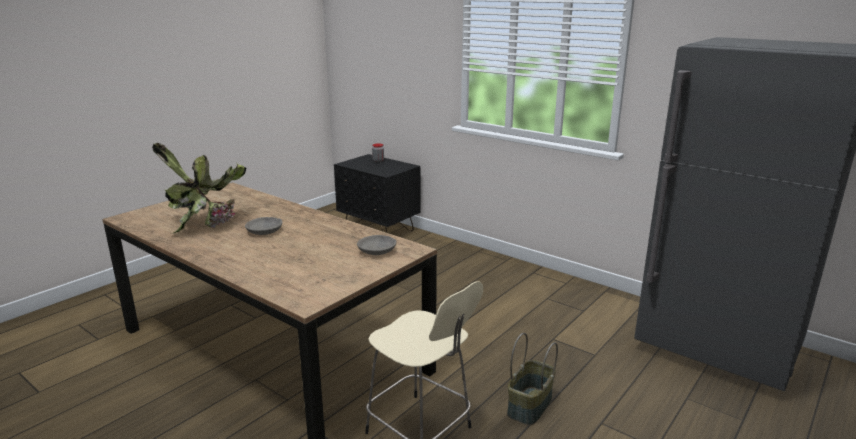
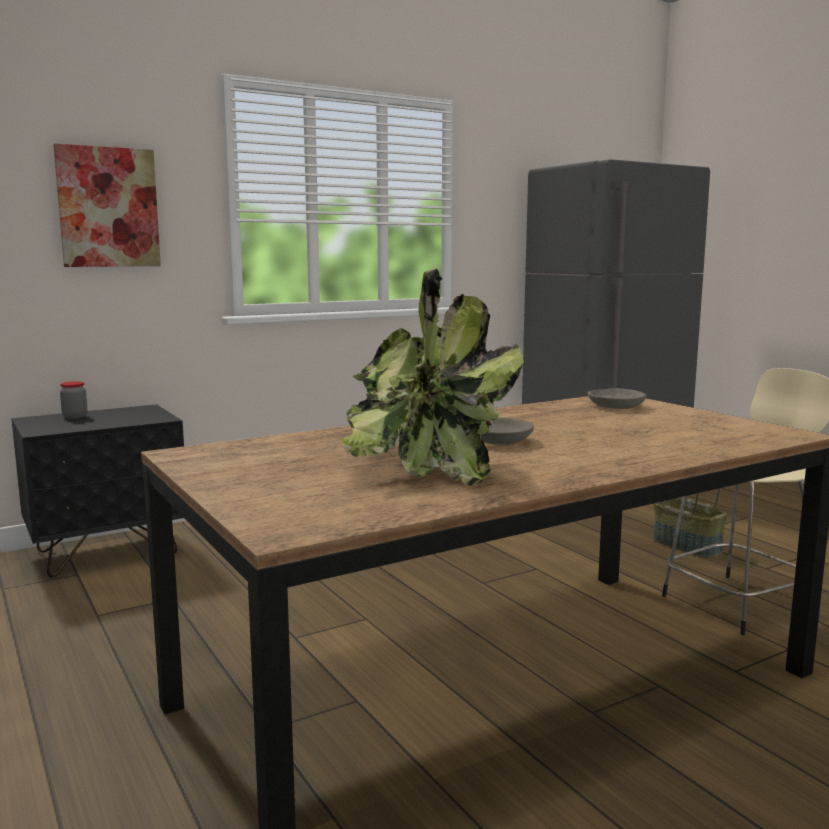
camera: 70 degrees left, 10 degrees down
none -> picture [53,144,161,267]

